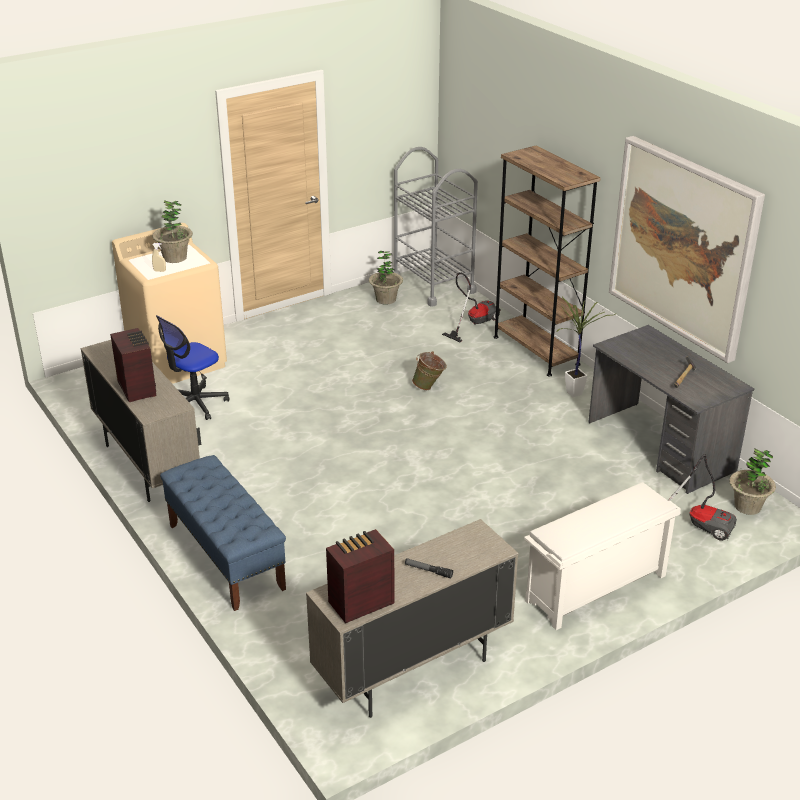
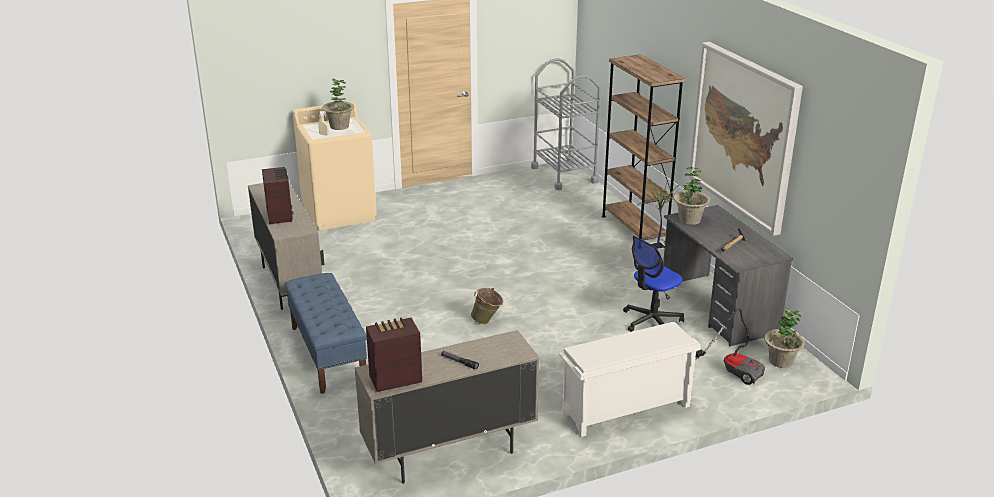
camera: 10 degrees right, 5 degrees down
office chair [155,315,229,420] -> office chair moved to [623,236,684,332]
potted plant [369,251,403,305] -> potted plant moved to [673,167,711,225]
green bucket [412,351,447,390] -> green bucket moved to [471,288,503,324]
vacuum cleaner [442,273,501,342] -> none

